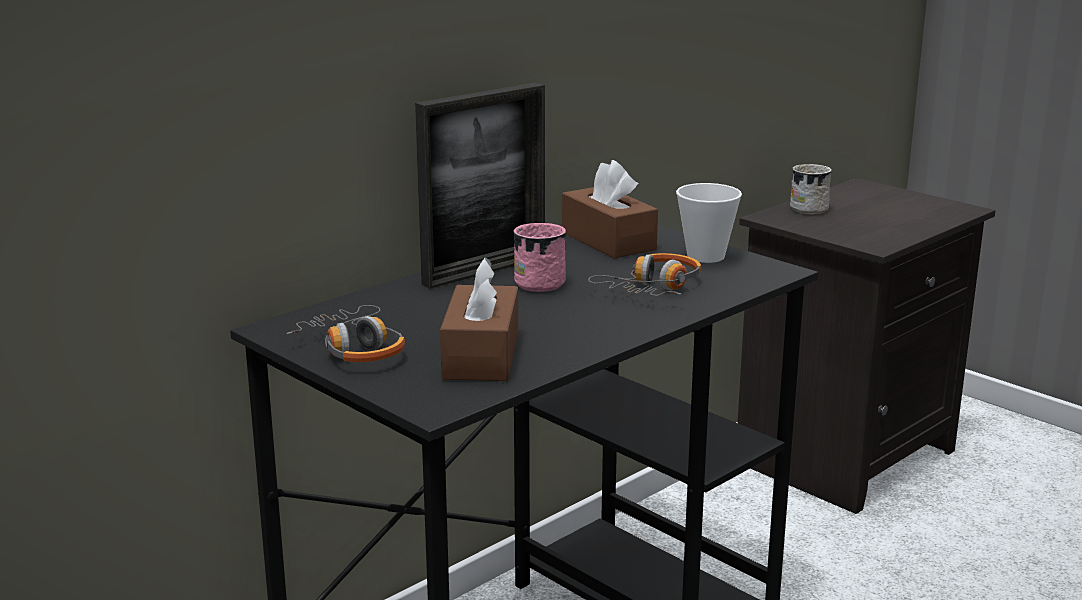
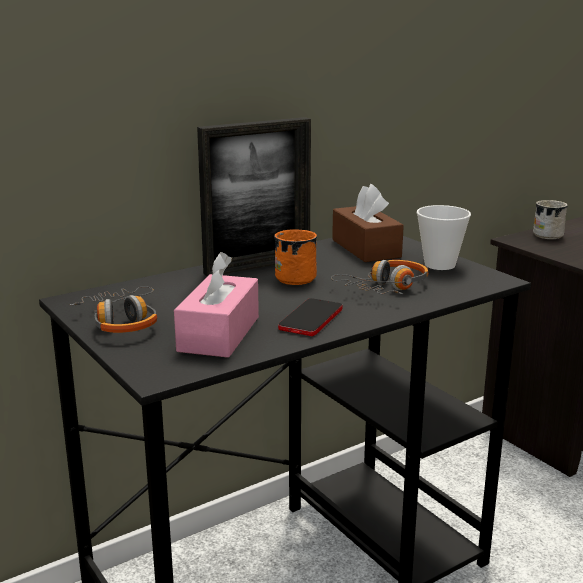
camera: 10 degrees right, 0 degrees up
brown tissue box [440,257,518,381] -> pink tissue box [174,252,259,358]
pink mug [513,223,566,292] -> orange mug [274,229,317,285]
none -> phone [278,298,342,336]

